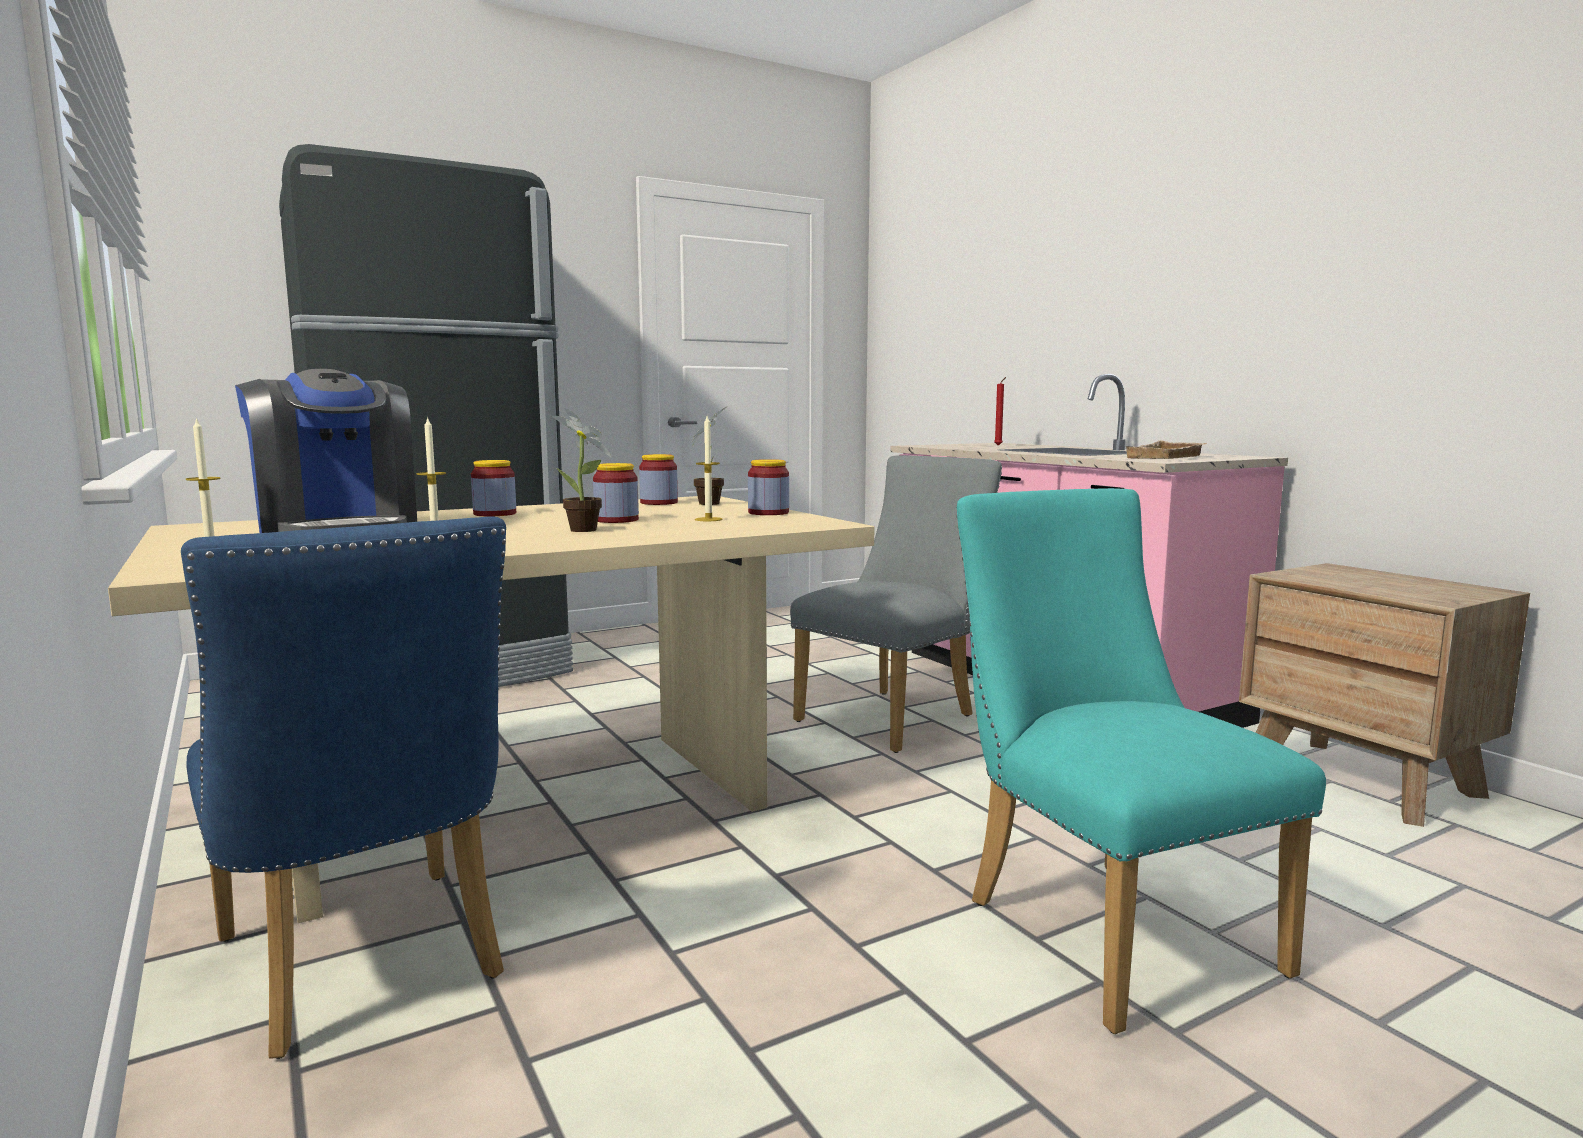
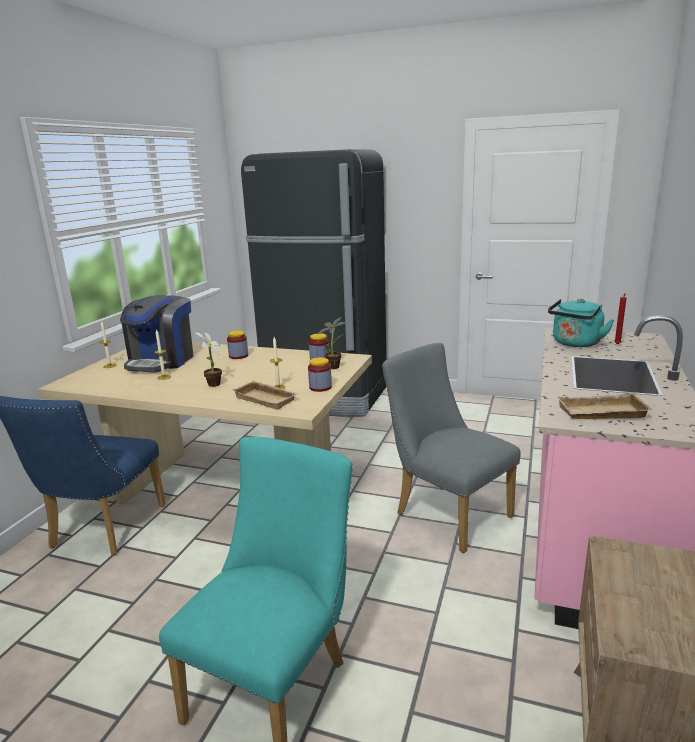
camera: 50 degrees right, 10 degrees up
jar [593,463,639,523] -> none
grey chair [790,455,1002,753] -> grey chair turned 135 degrees counterclockwise [382,343,521,553]
none -> beige tray [232,381,299,410]
none -> turquoise kettle [548,299,614,347]

